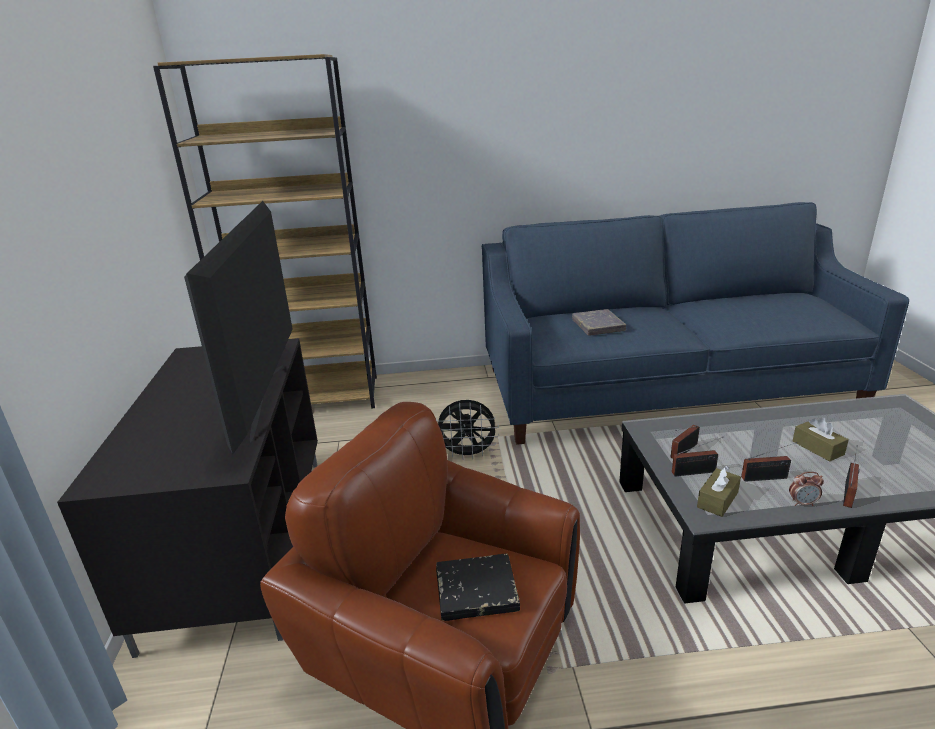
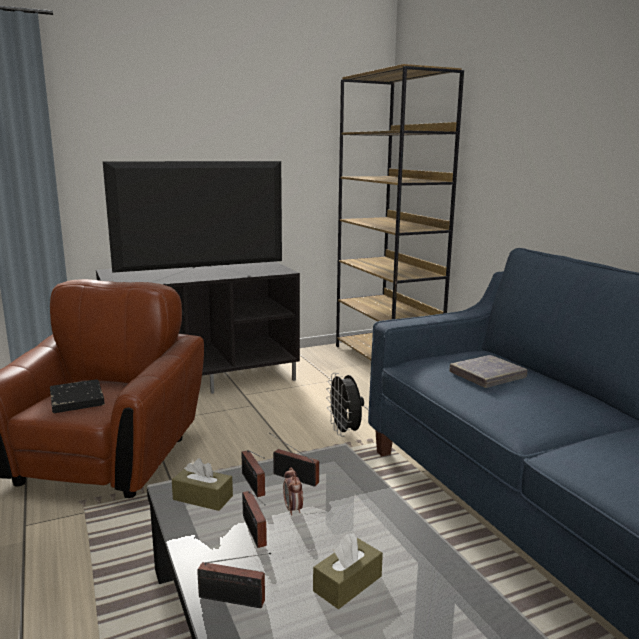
camera: 70 degrees right, 10 degrees down
alarm clock [789,472,824,506] -> alarm clock moved to [283,467,303,516]

